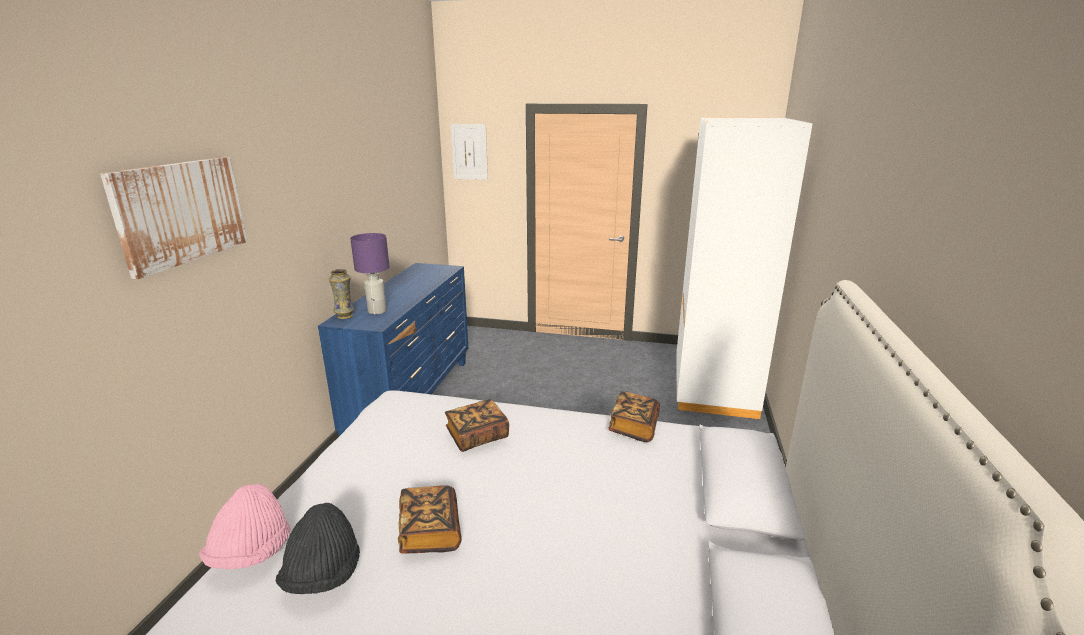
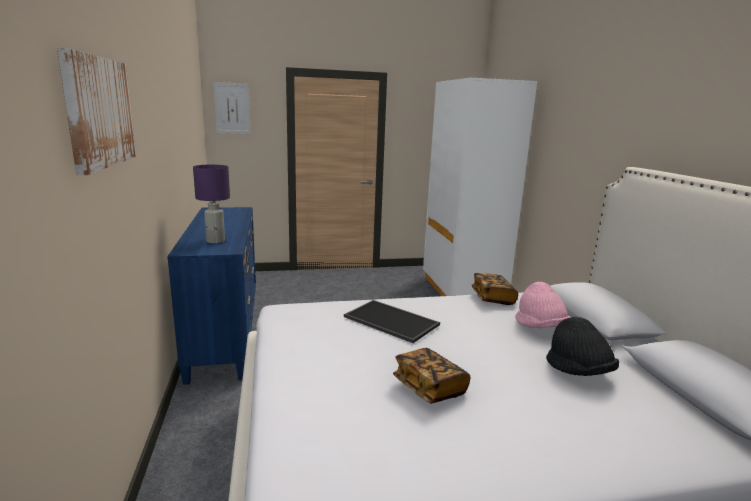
camera: 25 degrees left, 5 degrees down
pink hat [199,484,291,569] -> pink hat moved to [515,282,571,328]
black hat [276,503,360,594] -> black hat moved to [546,317,619,376]
vase [329,269,354,319] -> none
book [445,399,509,452] -> tray [344,300,440,343]

